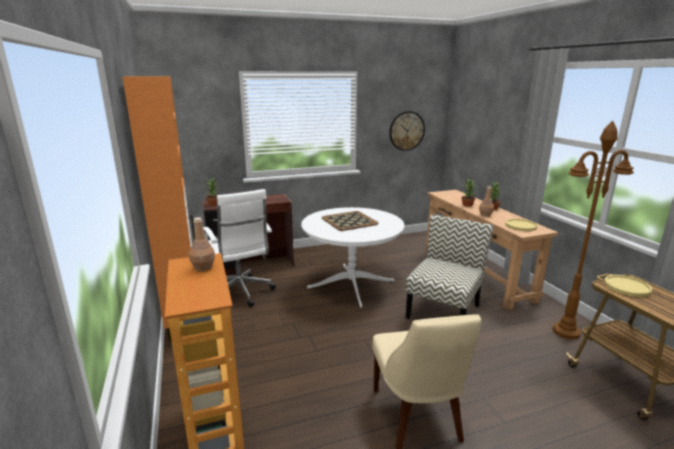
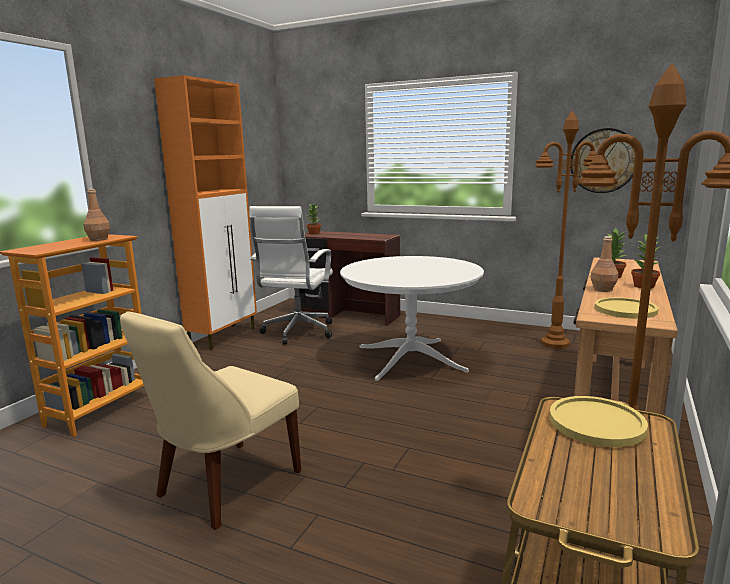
camera: 45 degrees right, 5 degrees down
tray [322,211,378,231] -> none
chair [406,215,494,319] -> none
none -> brown floor lamp [535,110,596,349]

